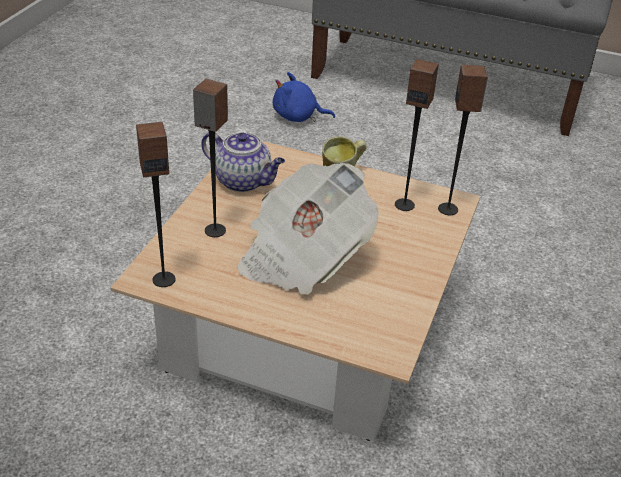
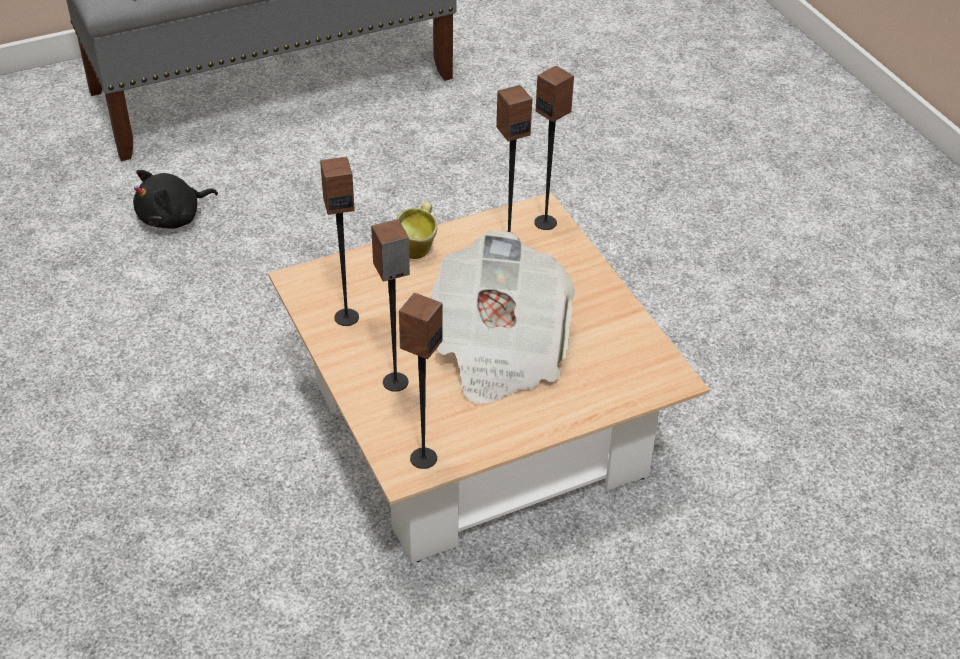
camera: 45 degrees left, 5 degrees up
teapot [201,132,285,192] -> speaker [320,157,359,326]
blue plush toy [273,72,335,122] -> black plush toy [133,170,218,229]

